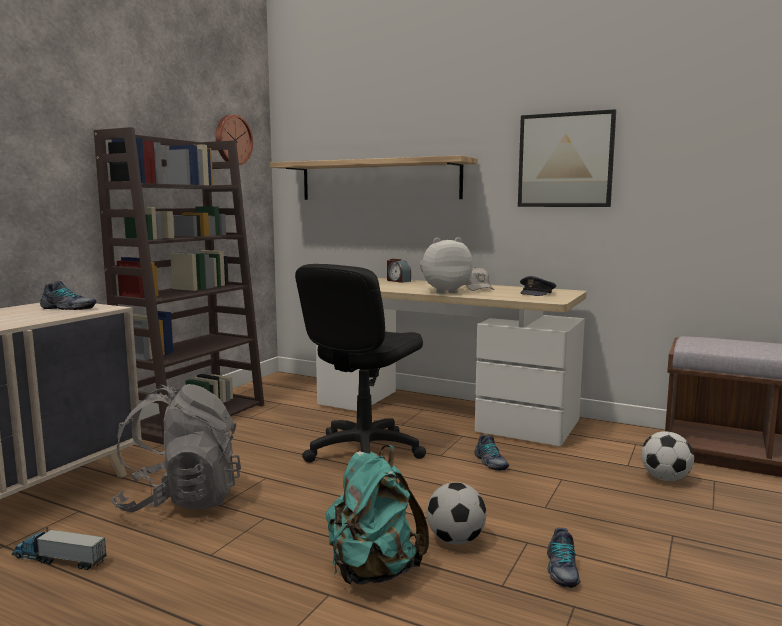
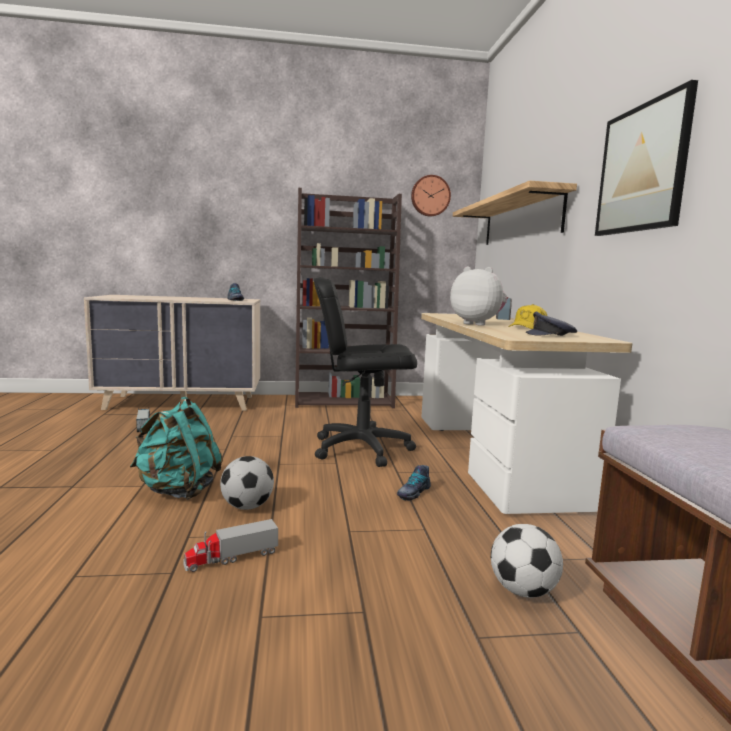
camera: 55 degrees right, 0 degrees up
grey backpack [110,384,241,513] -> none
white cap [464,267,494,291] -> yellow cap [509,304,547,329]
shoe [547,528,581,588] -> toy truck [183,519,278,572]

